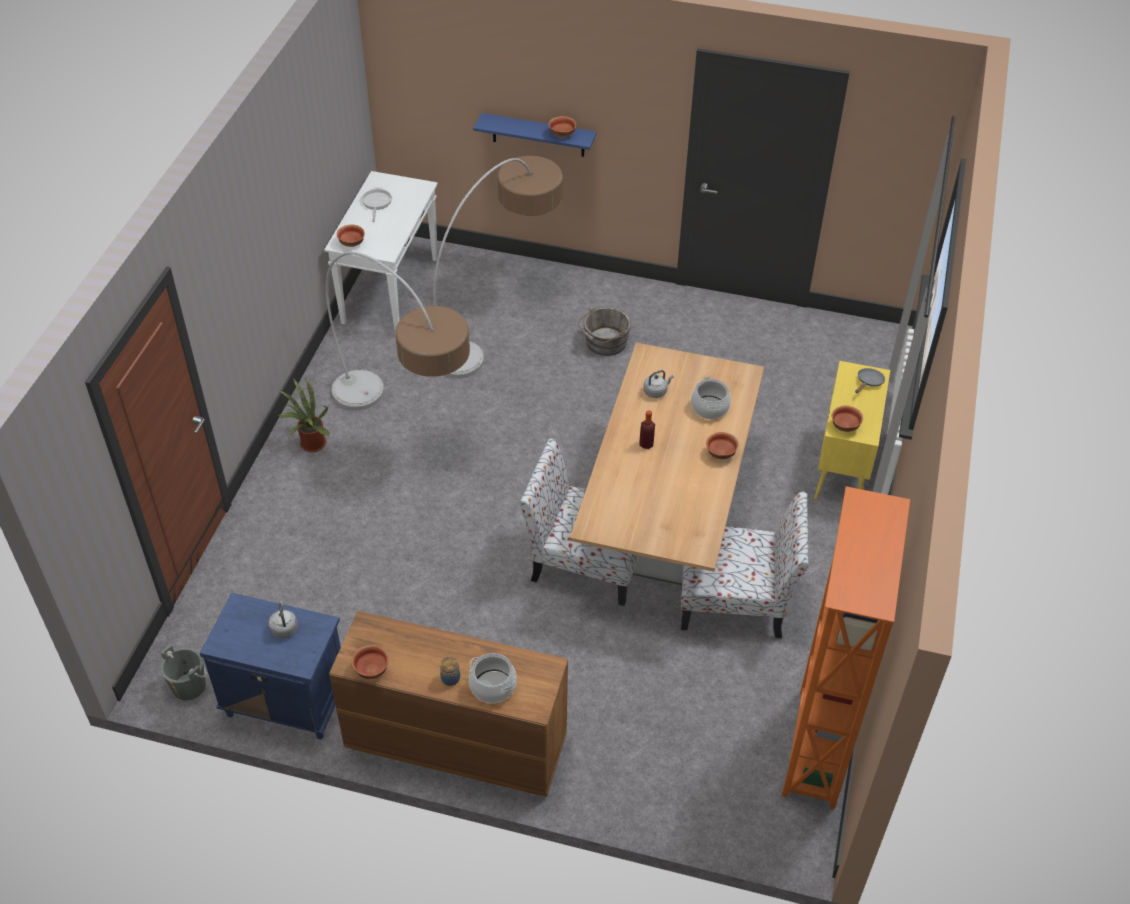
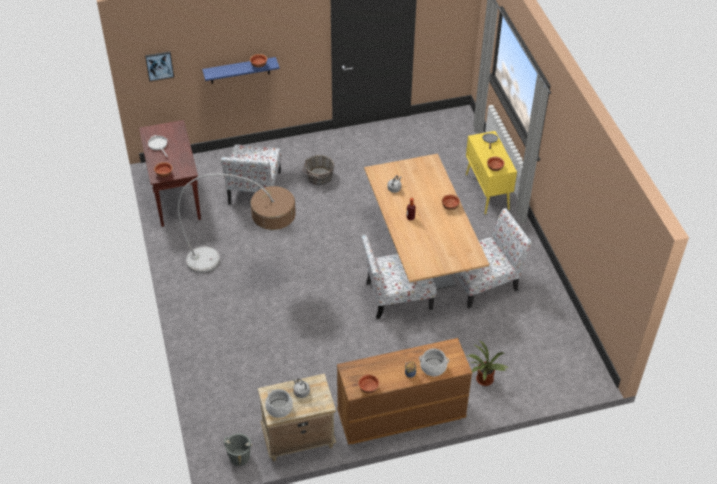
camera: 30 degrees left, 0 degrees up
blue nightstand [200,593,341,740] -> beige nightstand [258,374,336,461]
potted plant [278,377,330,452] -> potted plant moved to [467,340,508,386]
white console table [324,171,438,331] -> brown console table [139,120,201,227]
floor lamp [433,156,563,378] -> chair [221,144,281,204]
cooking pot [691,377,731,419] -> cooking pot moved to [265,389,293,418]
orange bookcase [782,486,910,809] -> none
none -> picture [145,51,174,82]

